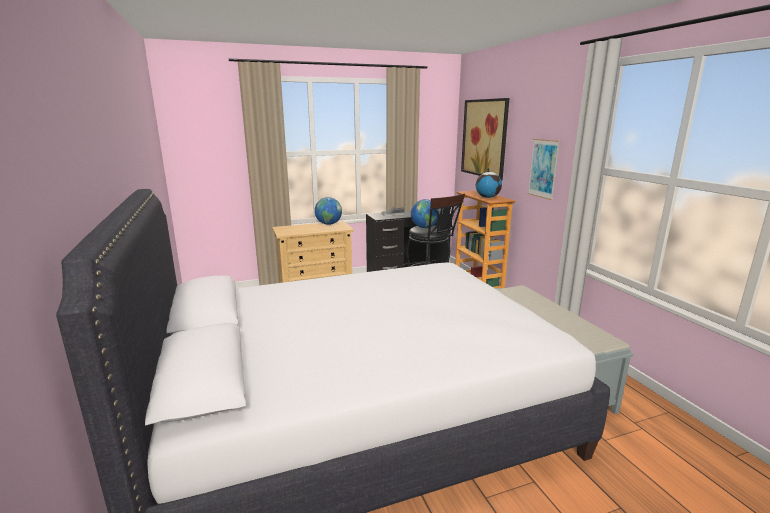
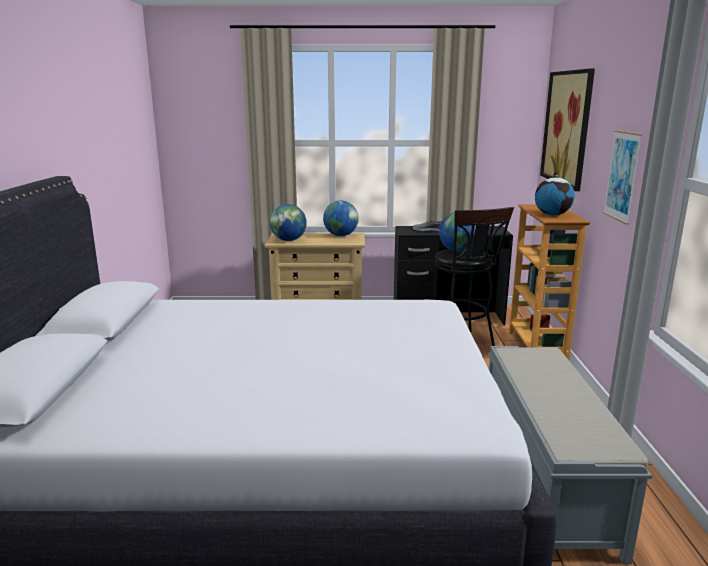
camera: 20 degrees right, 0 degrees up
none -> globe [270,204,307,241]

